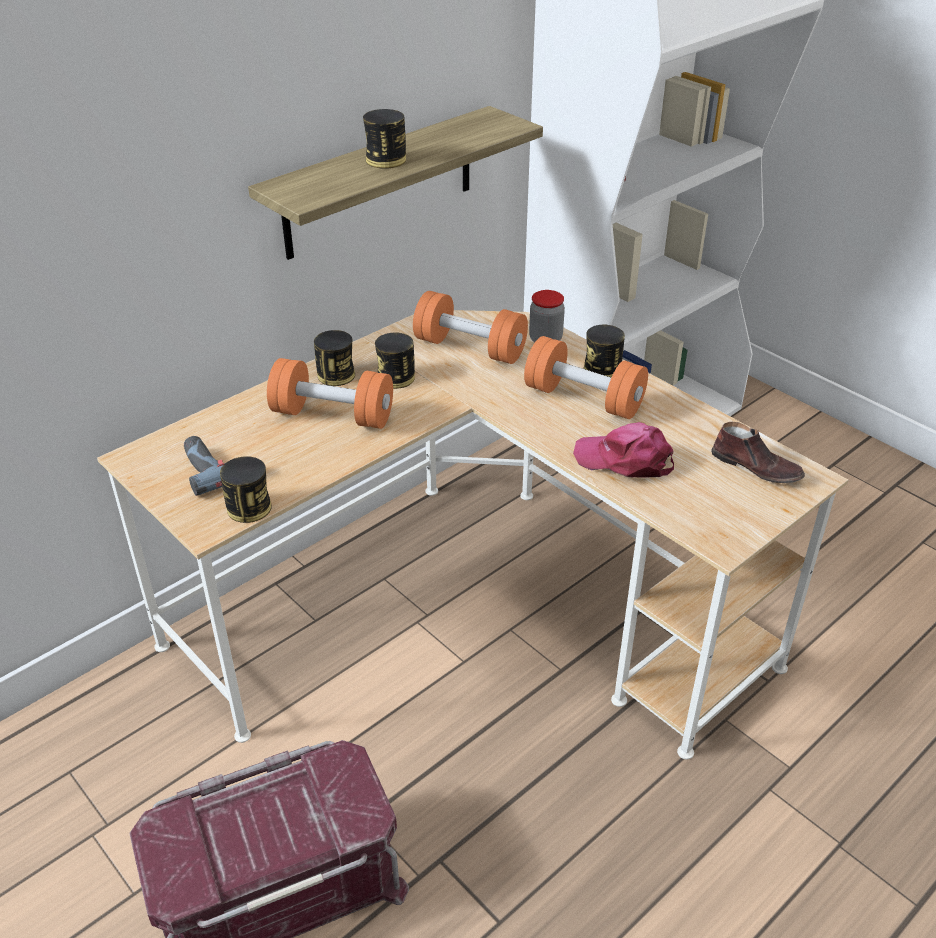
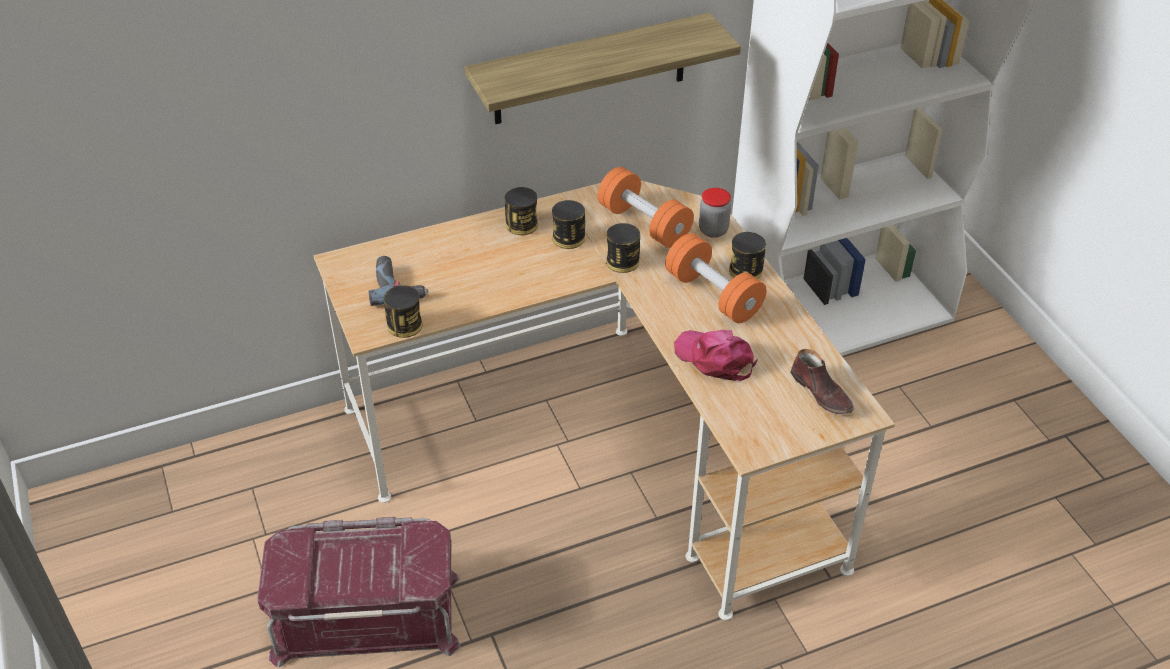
camera: 20 degrees right, 5 degrees up
orange dumbbell [267,358,393,429] -> none
can [363,109,406,169] -> can moved to [606,223,640,273]

